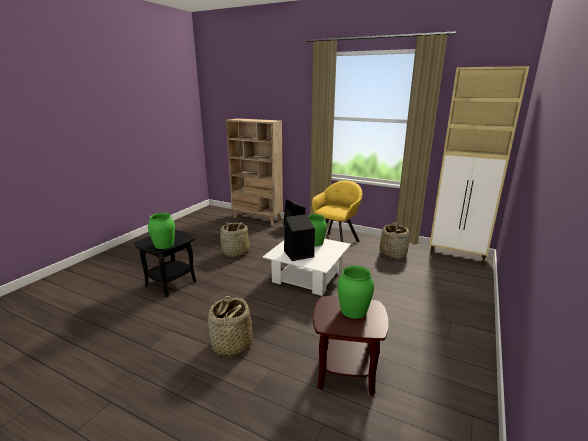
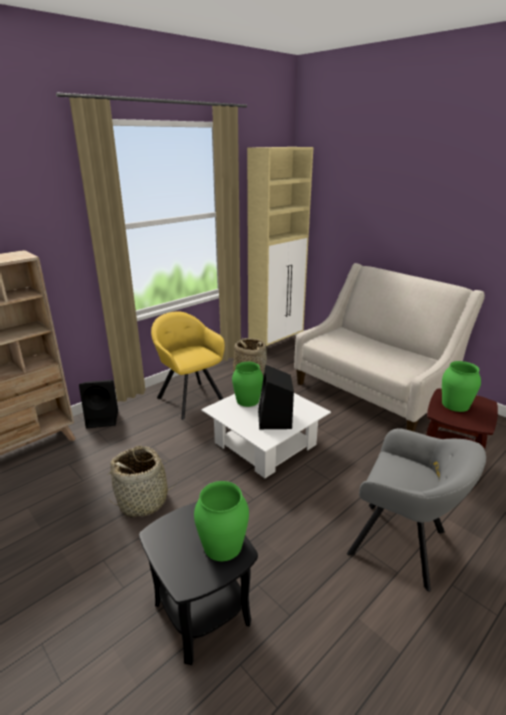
camera: 70 degrees left, 5 degrees up
basket [208,296,253,358] -> grey armchair [347,428,486,592]
none -> beige sofa [294,263,485,432]

